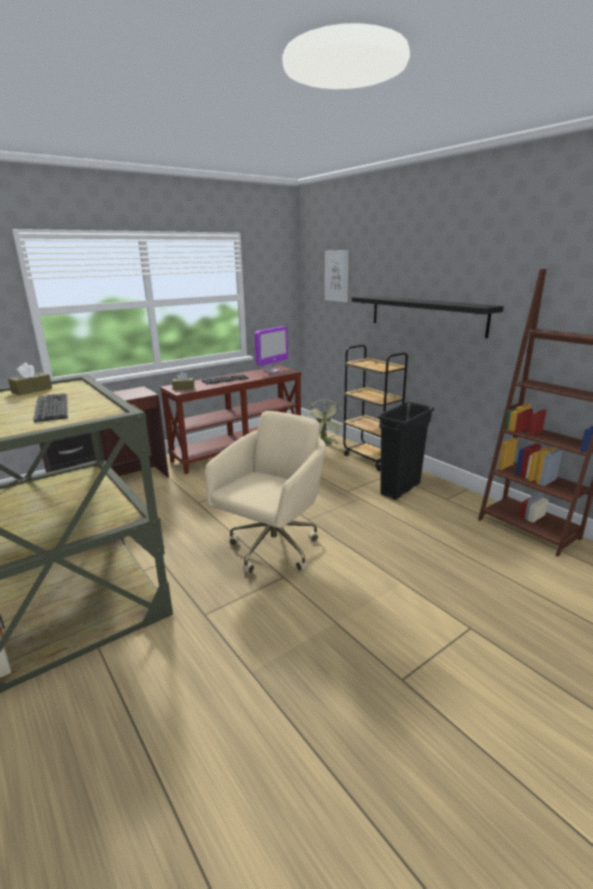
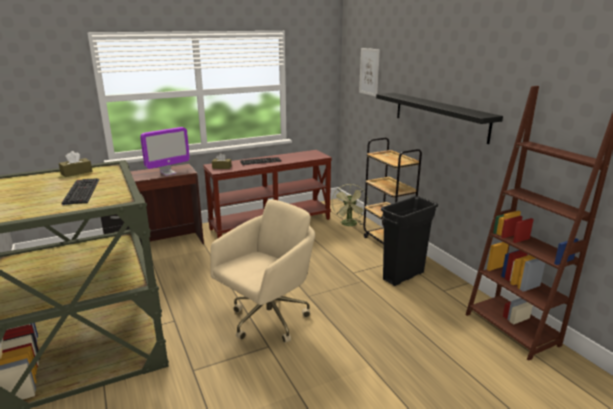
camera: 10 degrees right, 0 degrees up
monitor [255,326,288,373] -> monitor moved to [140,127,190,176]

